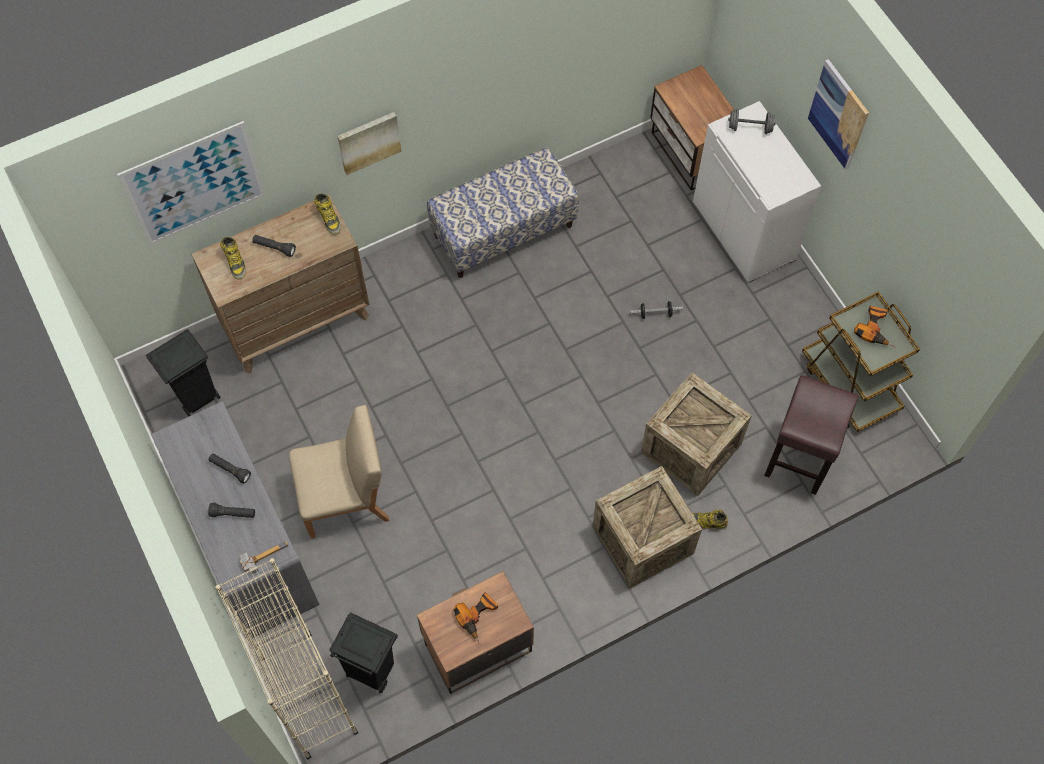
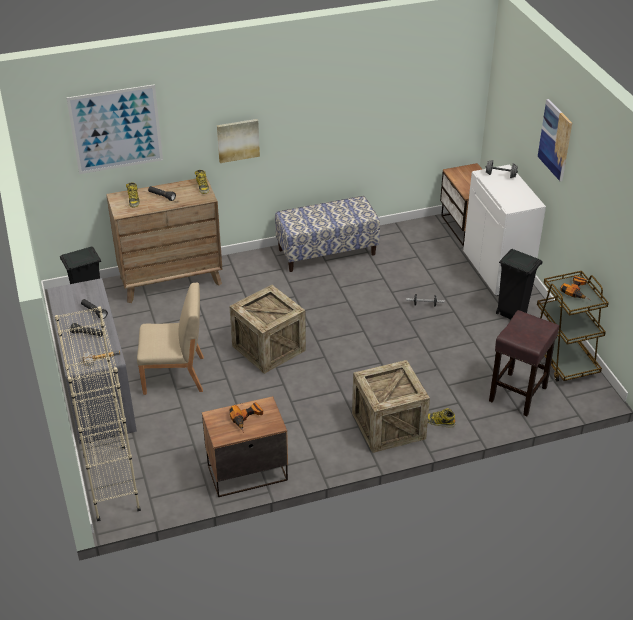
camera: 10 degrees right, 25 degrees down
black trash can [329,613,398,693] -> black trash can moved to [496,249,543,319]
crate [641,372,752,496] -> crate moved to [229,285,306,374]

